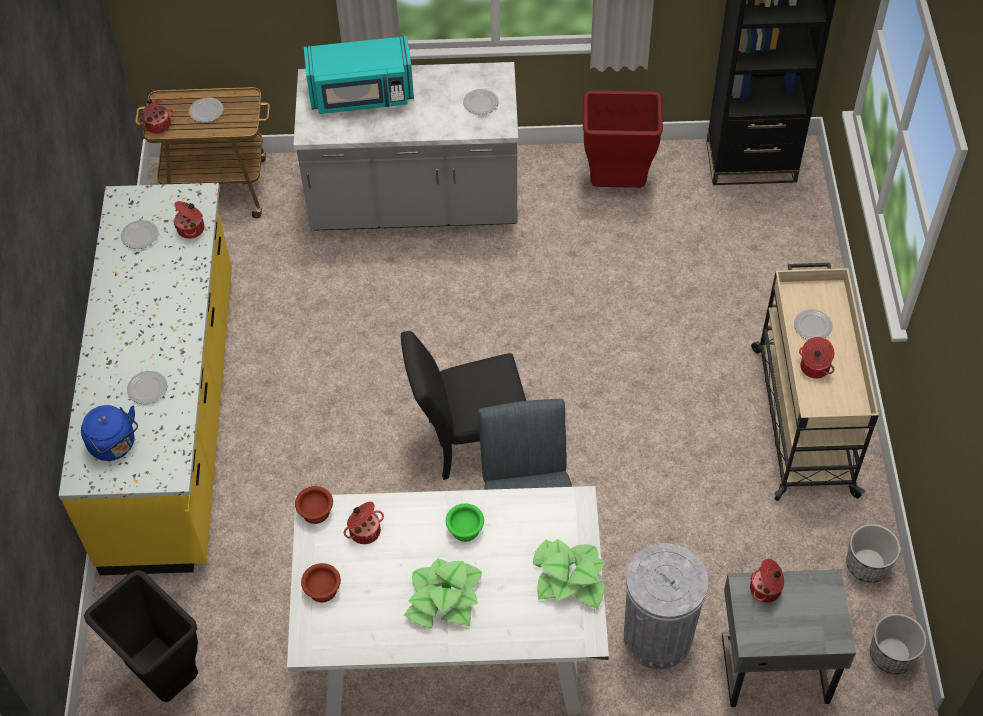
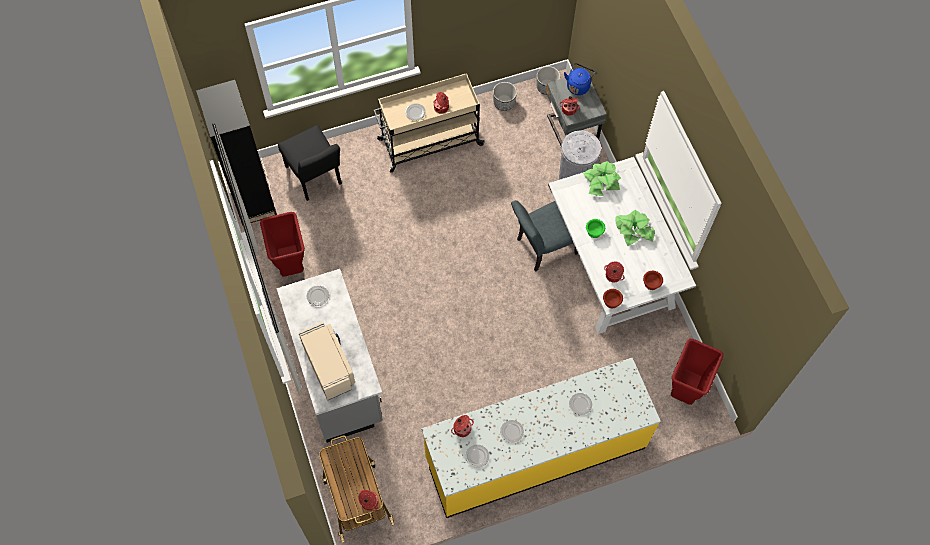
camera: 110 degrees left, 10 degrees up
blue kettle [81,405,138,461] -> blue kettle moved to [564,63,595,95]
black trash can [84,570,198,702] -> red trash can [671,339,723,405]
plate [189,98,223,123] -> plate moved to [500,420,524,443]
turquoise microwave [304,36,414,114] -> beige microwave [298,322,355,401]
black chair [401,331,526,480] -> black chair moved to [278,125,342,201]

